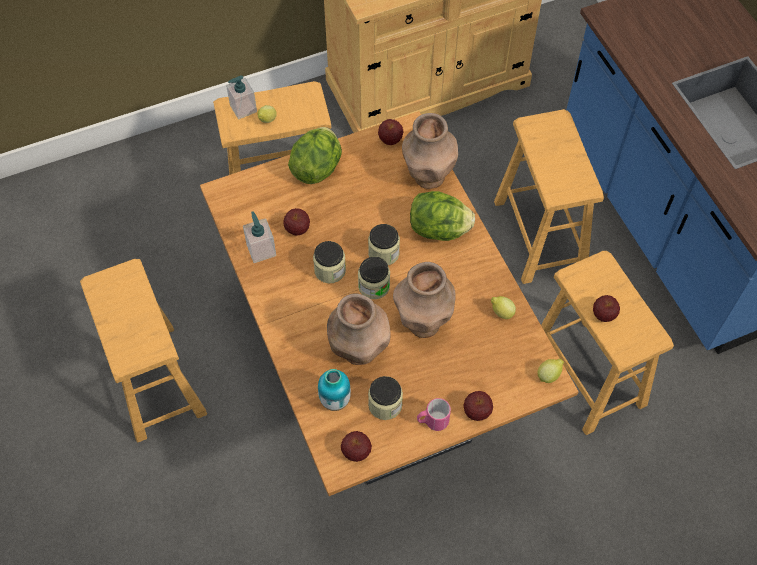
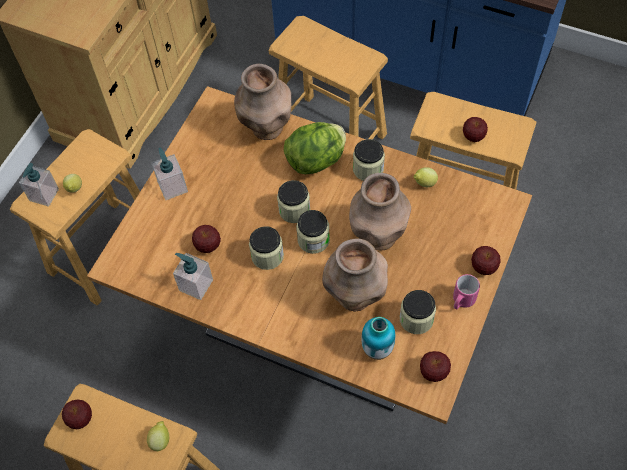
camera: 40 degrees left, 0 degrees up
lettuce [288,127,342,184] -> soap dispenser [152,147,188,200]
apple [378,119,403,145] -> apple moved to [62,400,92,429]
lemon [537,359,564,383] -> lemon moved to [147,421,169,452]
none -> jar [353,139,385,181]

